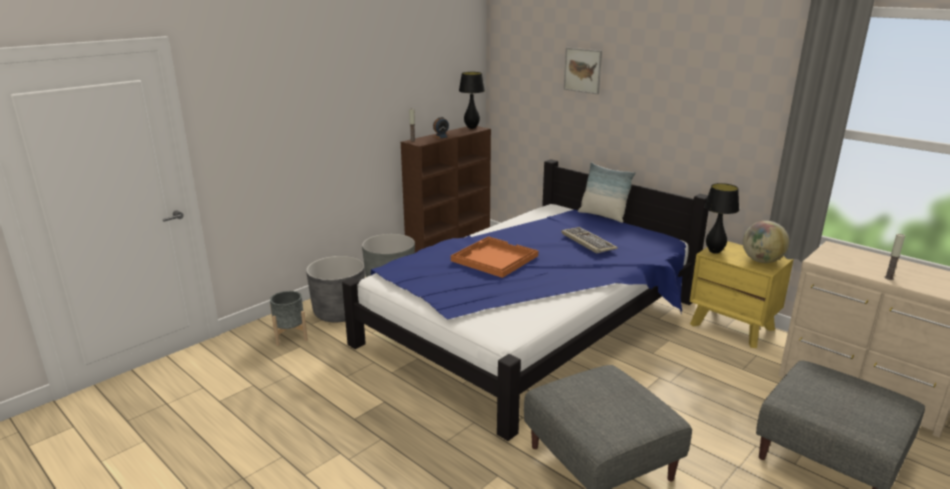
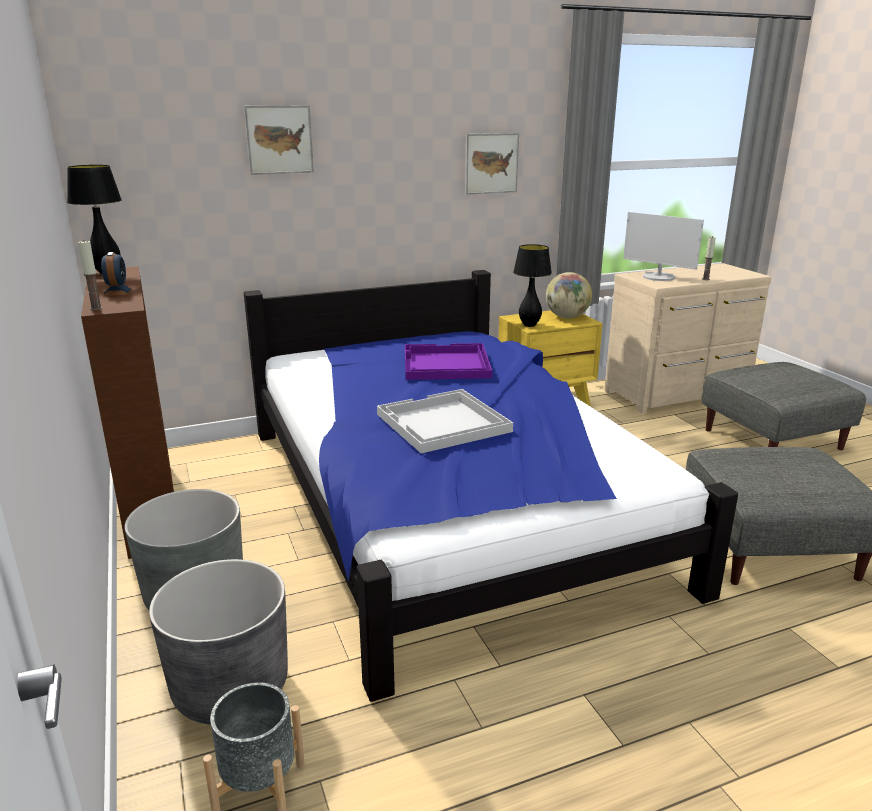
camera: 65 degrees left, 0 degrees up
orange tray [451,236,538,278] -> white tray [377,389,513,453]
keyboard [561,227,618,254] -> purple tray [405,343,492,380]
pillow [578,162,636,223] -> none
none -> picture [465,133,519,195]
none -> monitor [623,212,704,281]

